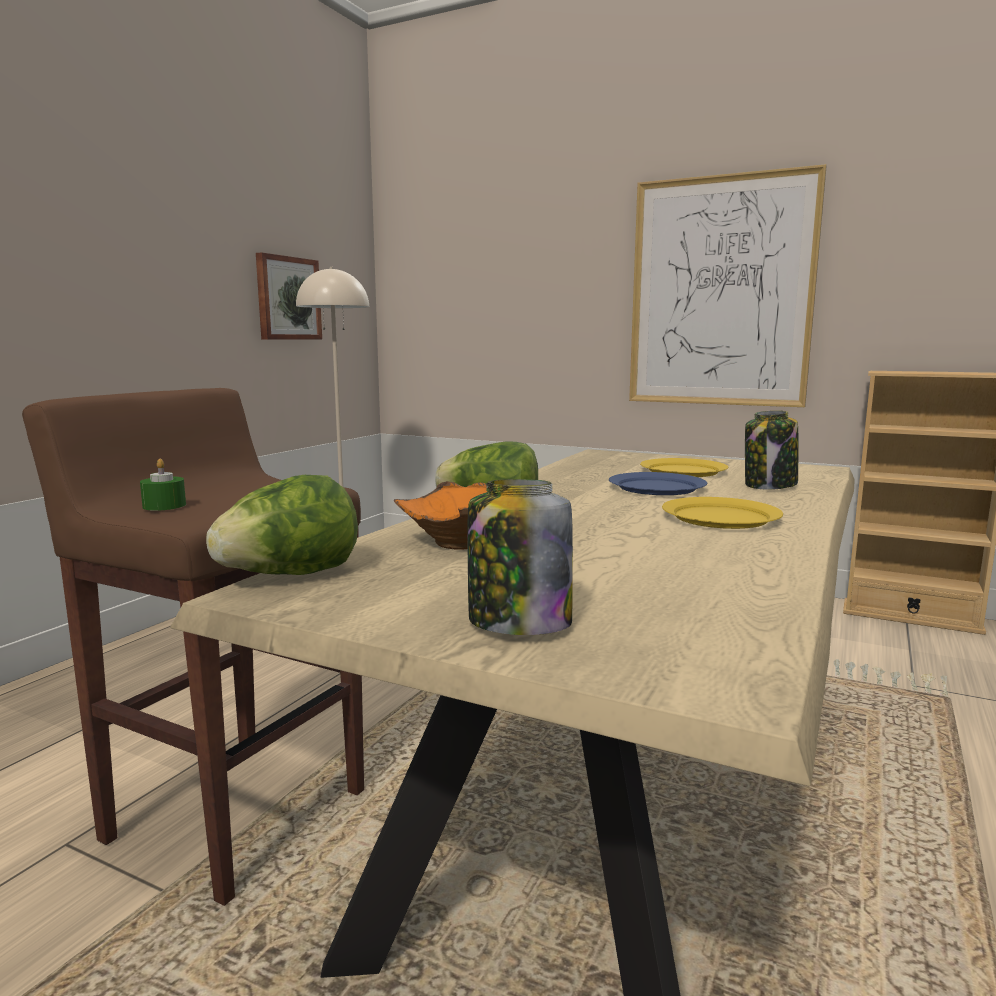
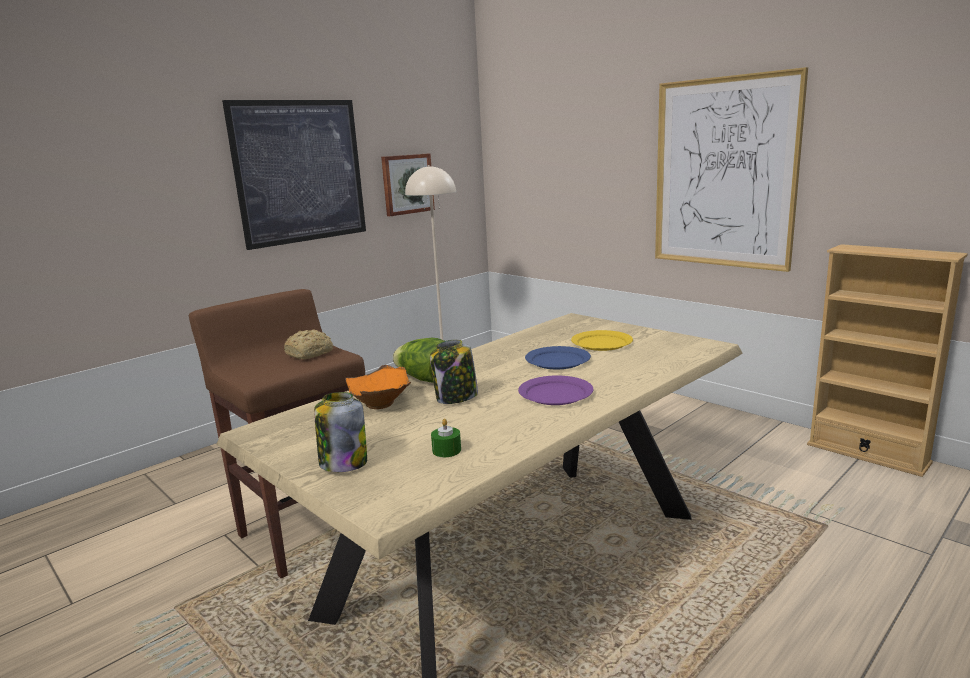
camera: 20 degrees right, 5 degrees up
green candle [140,458,186,511] -> green candle moved to [431,419,461,457]
lettuce [206,475,358,575] -> none
yellow plate [662,497,783,529] -> purple plate [518,375,593,405]
jar [745,410,798,490] -> jar moved to [430,340,478,404]
none -> picture [222,100,366,250]
none -> bread [284,329,333,360]

